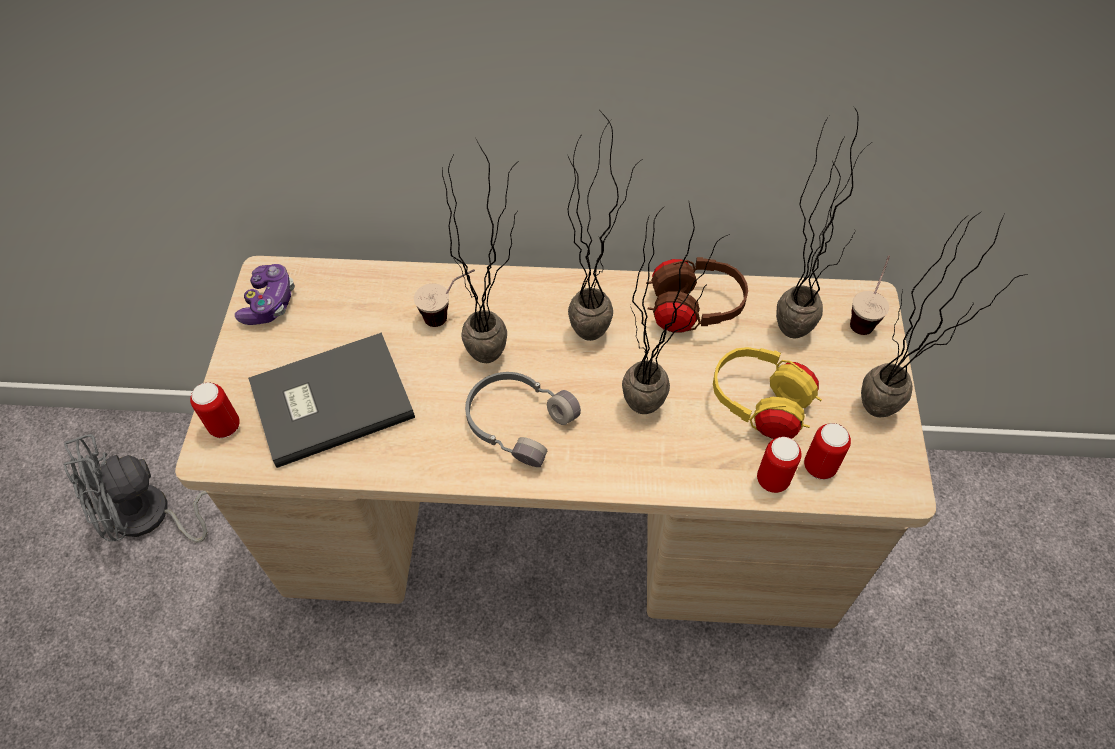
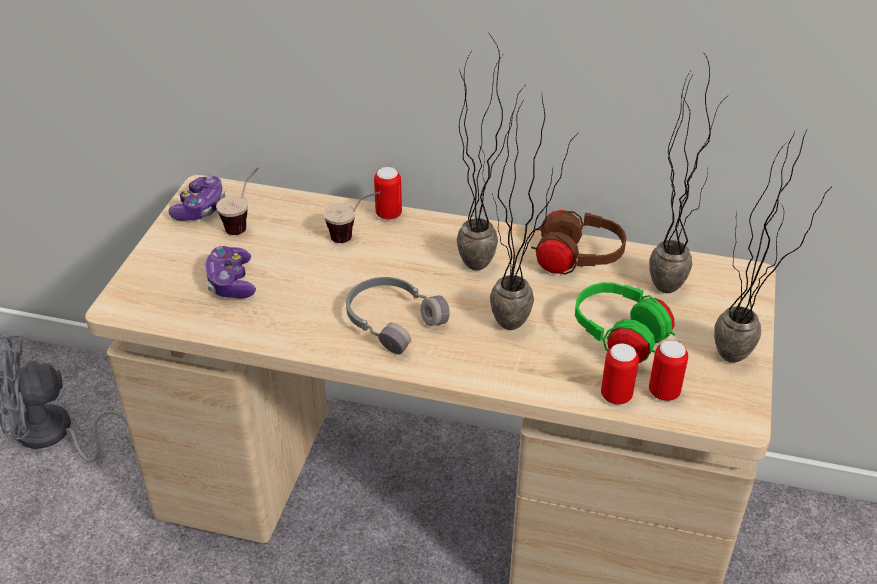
camera: 10 degrees right, 15 degrees down
can [190,382,240,438] -> can moved to [374,167,402,220]
grey book [248,332,415,468] -> game controller [205,246,256,298]
potted plant [442,139,518,363] -> none
yellow headphones [713,347,822,439] -> green headphones [575,282,675,363]
cup [850,255,890,335] -> cup moved to [216,167,259,235]

